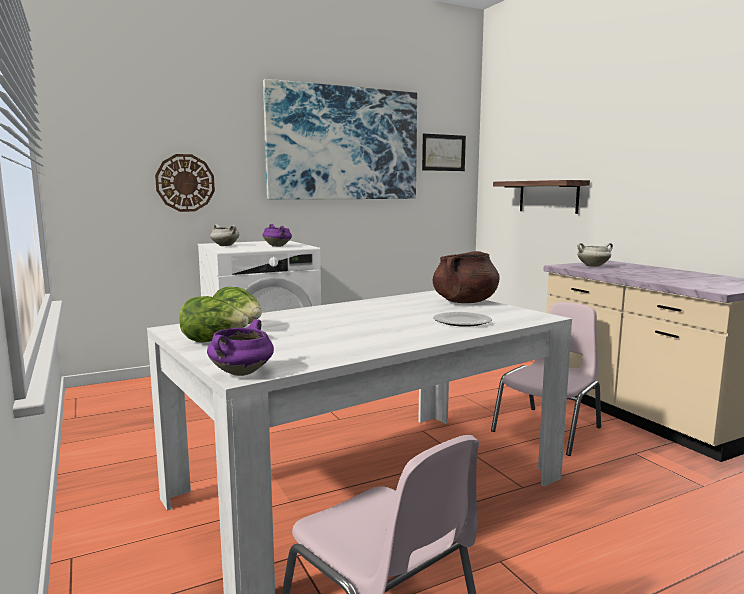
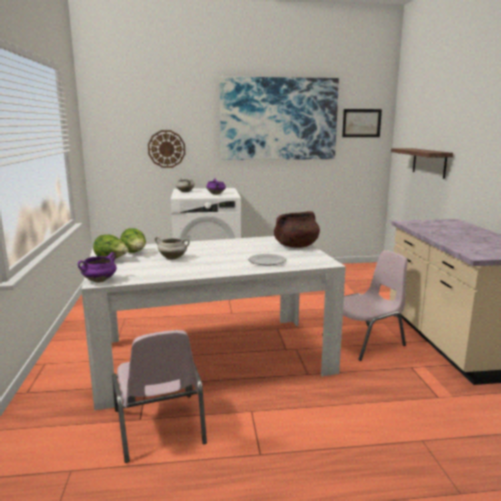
camera: 20 degrees right, 5 degrees up
white cooking pot [577,243,613,267] -> white cooking pot moved to [155,236,190,260]

